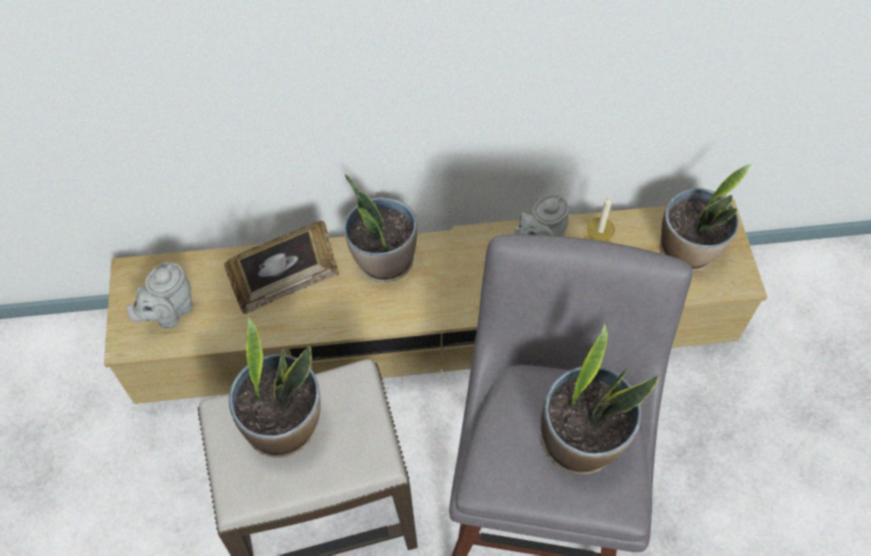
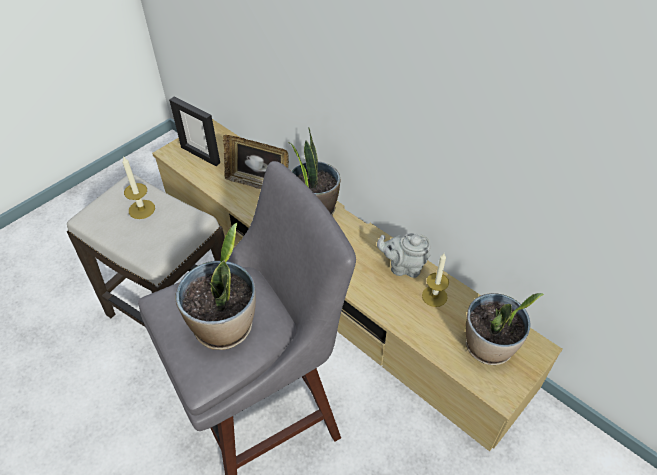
camera: 50 degrees right, 10 degrees down
grey teapot [126,262,193,328] -> picture frame [169,97,220,166]
potted plant [229,317,321,458] -> candle [122,156,155,219]

